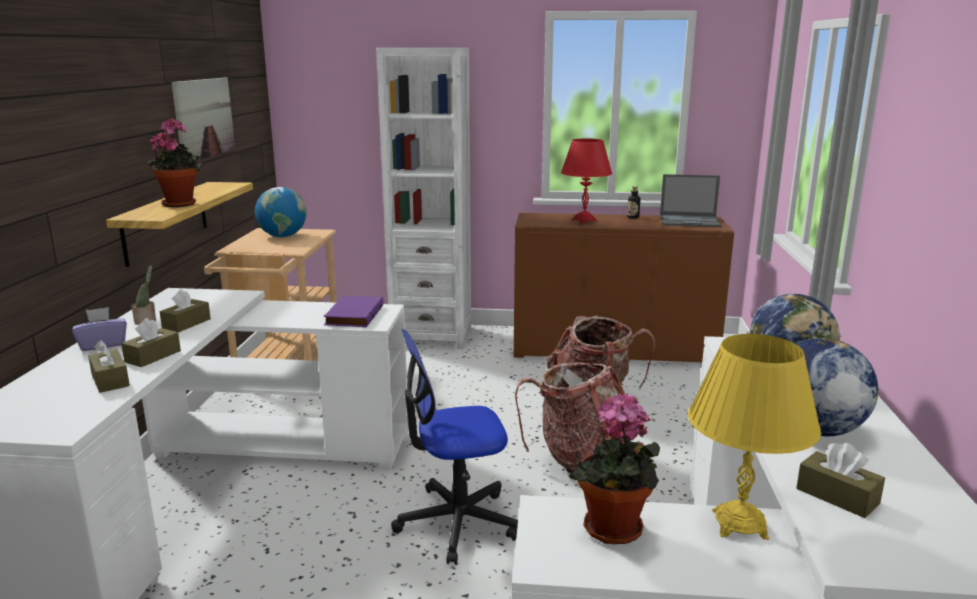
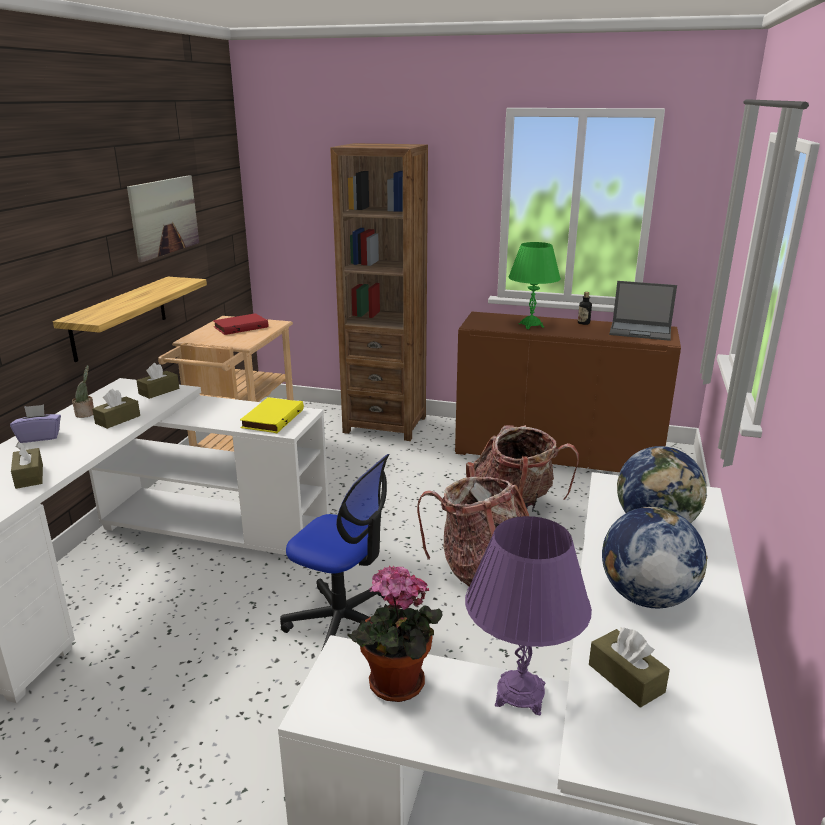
camera: 10 degrees right, 5 degrees up
brown tissue box [121,318,181,367] -> brown tissue box moved to [136,363,179,399]
potted plant [144,118,203,207] -> none
globe [255,187,307,237] -> red book [213,313,268,335]
purple book [324,296,384,328] -> yellow book [240,397,304,433]
white bookcase [376,48,471,349] -> brown bookcase [330,143,428,441]
office chair [391,329,518,564] -> office chair turned 150 degrees counterclockwise [280,454,389,649]
red table lamp [561,139,612,224] -> green table lamp [508,242,561,329]
yellow table lamp [688,334,821,540] -> purple table lamp [465,516,592,715]

